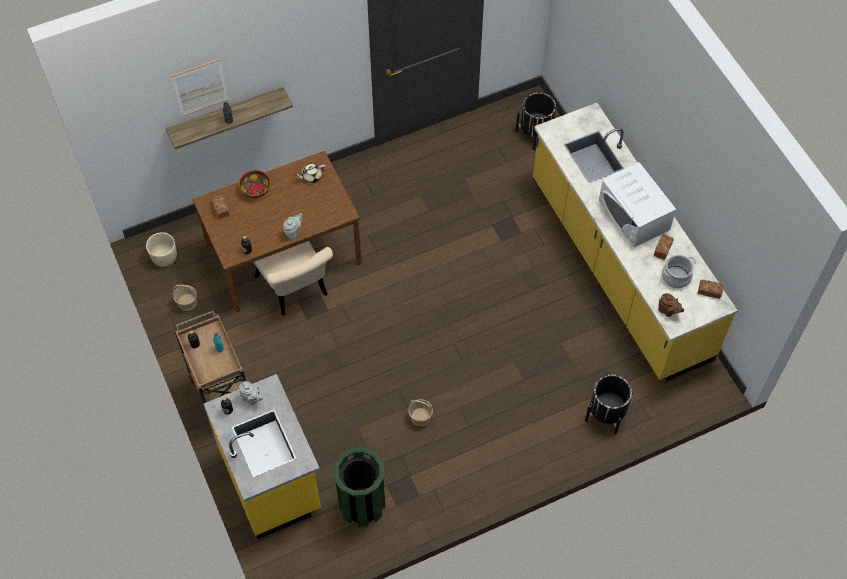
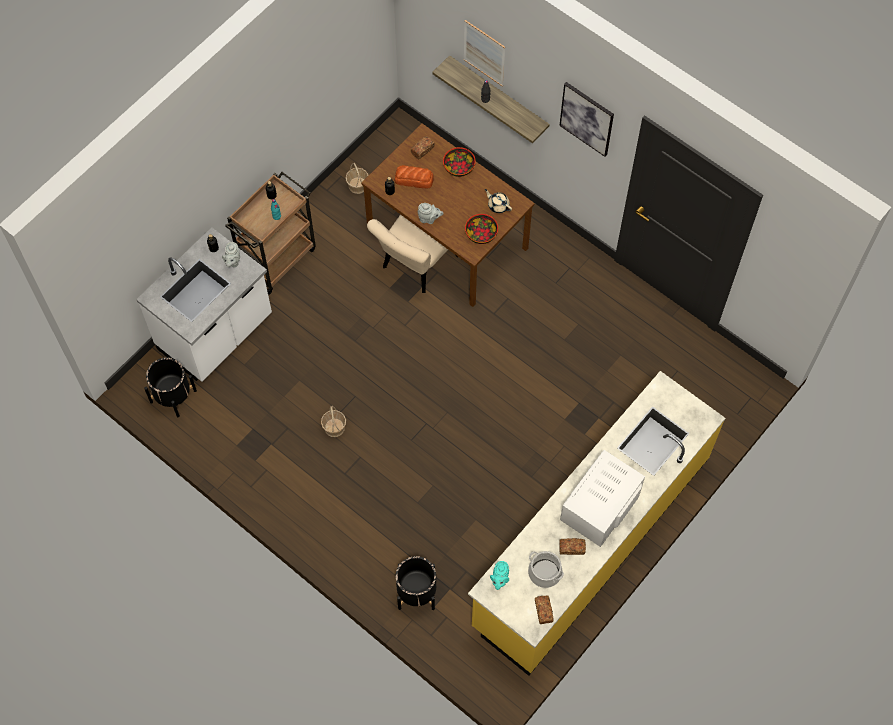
camera: 65 degrees right, 5 degrees up
beige planter [146,232,177,267] -> none
yellow counter [204,374,321,540] -> white counter [136,227,272,382]
green trash can [334,448,385,527] -> none
black planter [516,92,559,150] -> black planter moved to [144,358,197,417]
brown teapot [658,293,684,317] -> turquoise teapot [490,561,509,590]
none -> bread [394,165,434,188]
none -> bowl [465,214,498,244]
none -> picture [559,82,614,157]

